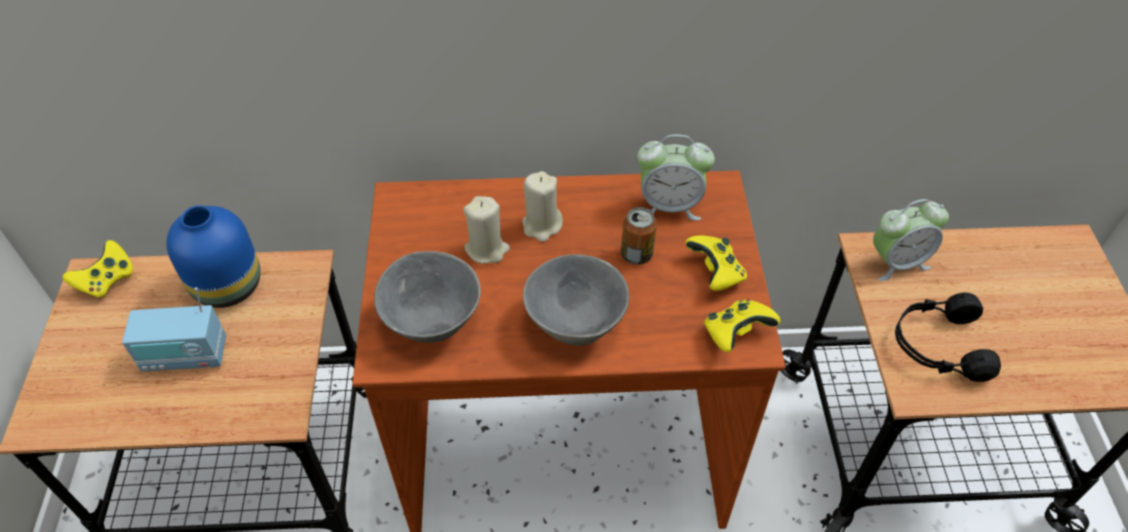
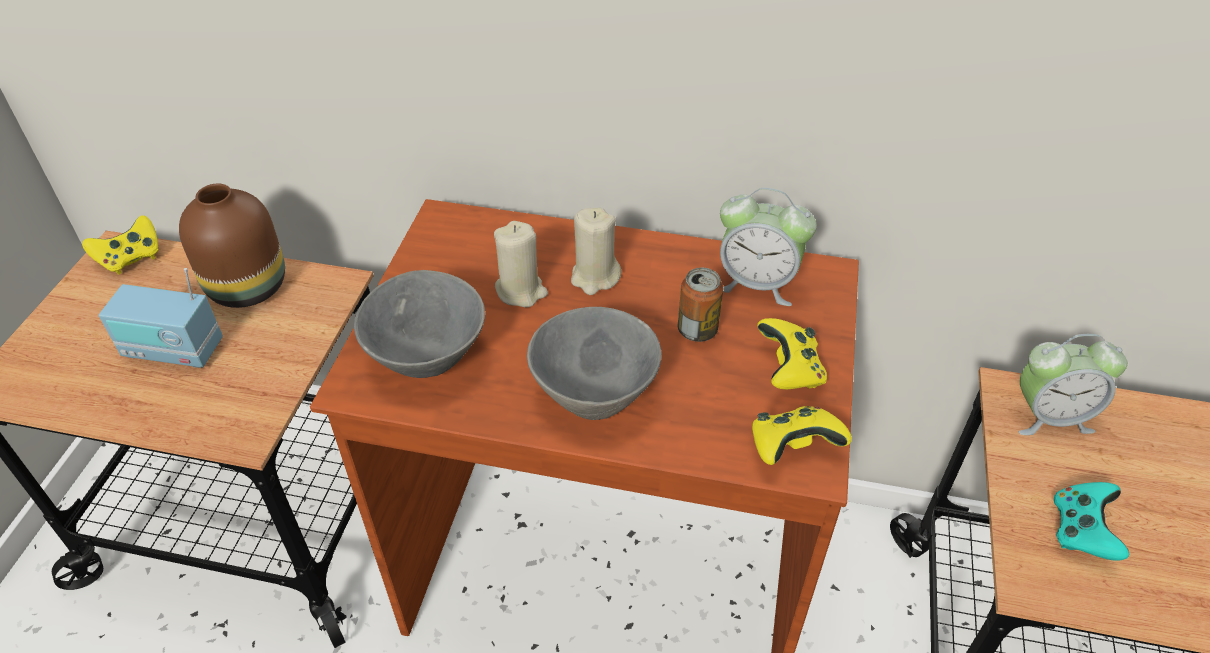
camera: 15 degrees right, 5 degrees down
blue vase [167,205,261,308] -> brown vase [179,184,285,308]
black headphones [895,293,1001,382] -> turquoise game controller [1054,482,1129,561]

